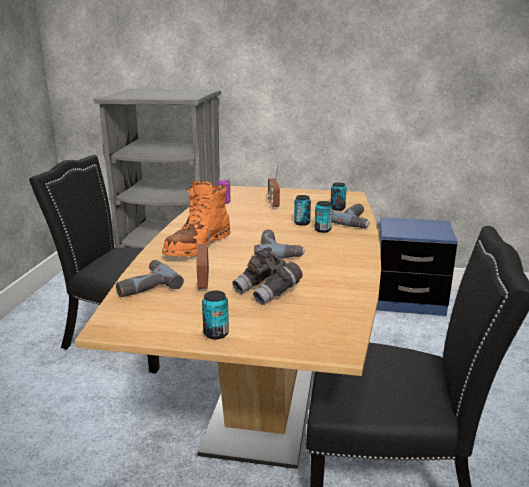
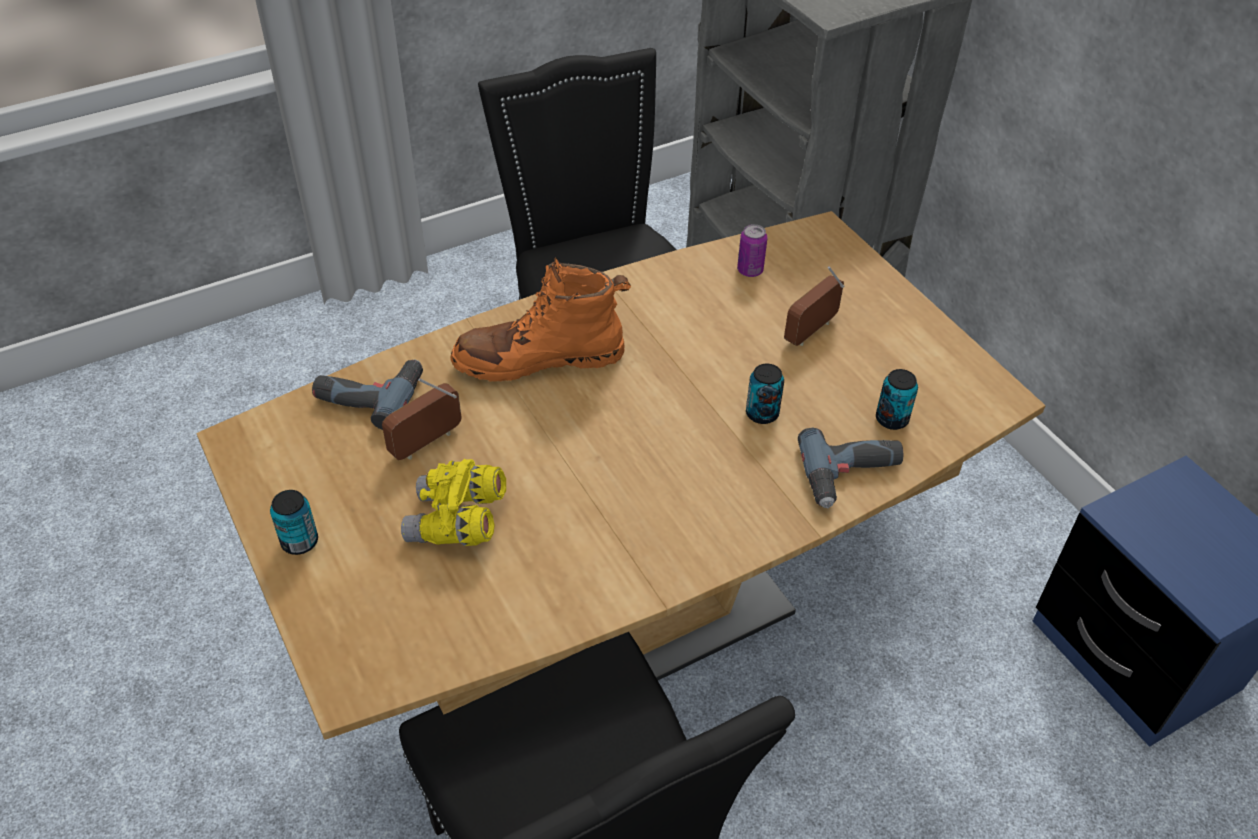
camera: 50 degrees right, 25 degrees up
grey binoculars [232,247,303,305] -> yellow binoculars [401,459,506,546]
power drill [254,229,305,258] -> none
can [315,201,332,233] -> none

